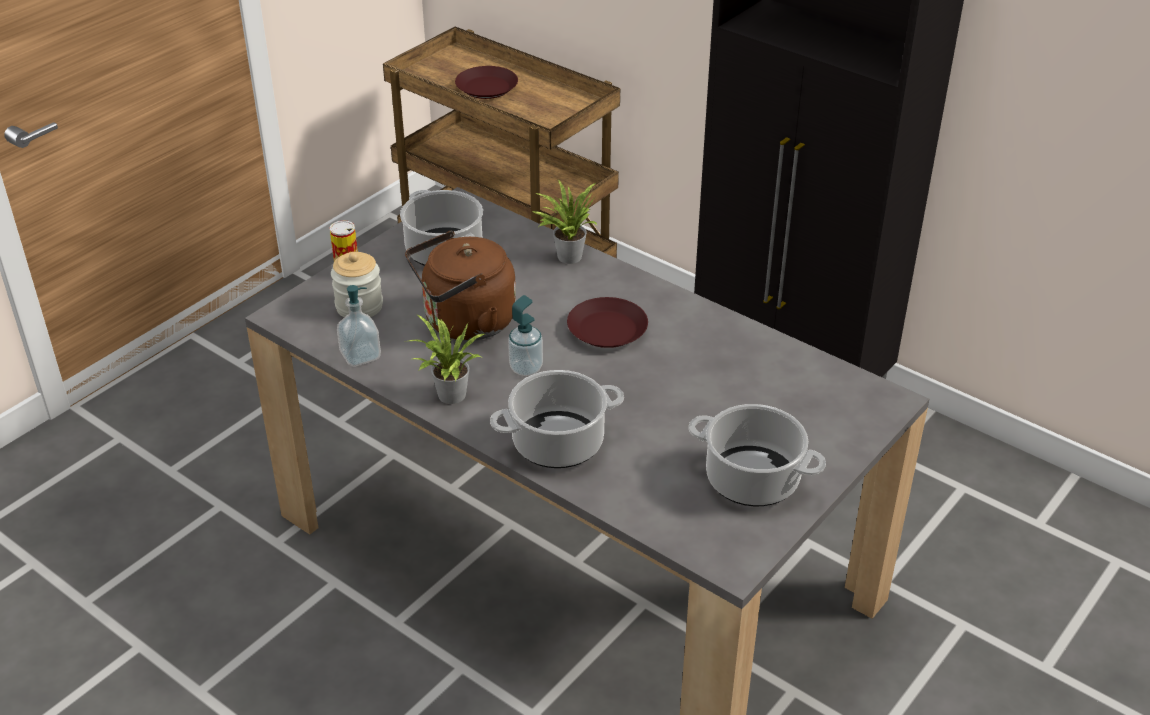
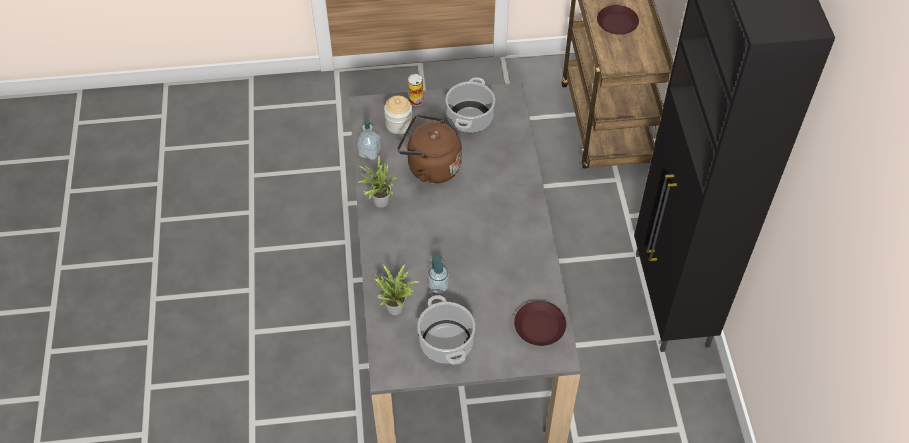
camera: 45 degrees right, 15 degrees up
cooking pot [490,370,624,468] -> none
soap dispenser [508,295,543,376] -> soap dispenser moved to [428,255,449,294]
potted plant [532,179,597,264] -> potted plant moved to [373,264,420,315]
brown plate [567,297,648,348] -> brown plate moved to [514,301,566,346]

